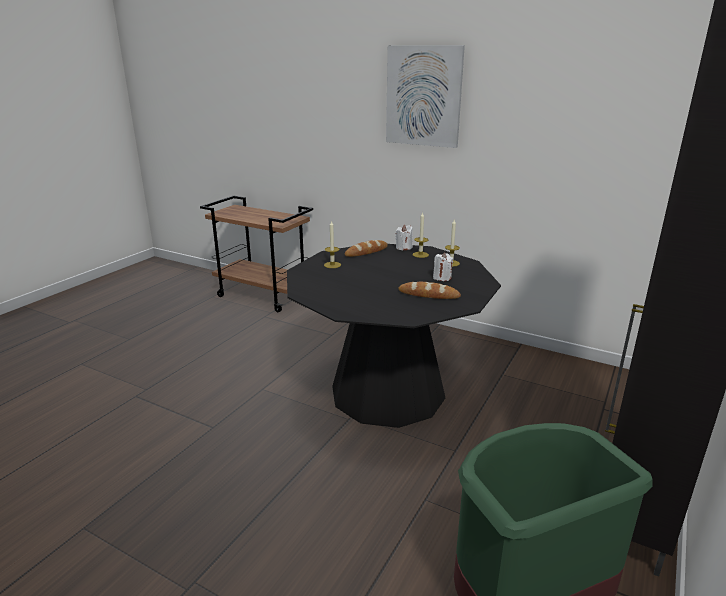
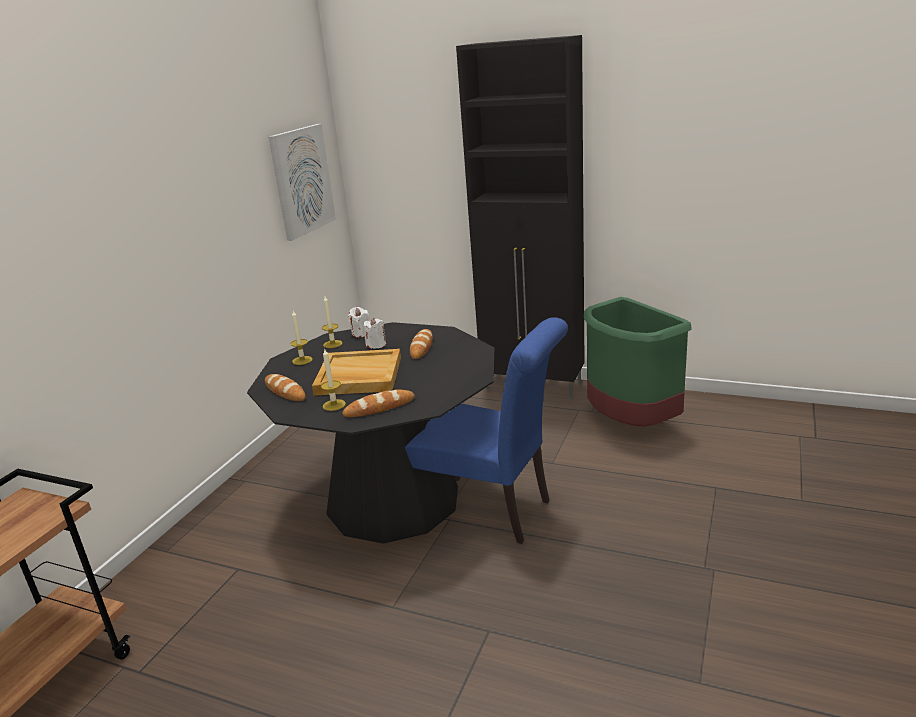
camera: 95 degrees left, 0 degrees up
picture [386,45,465,148] -> picture moved to [269,124,336,241]
white candle [395,225,413,250] -> white candle moved to [348,307,370,338]
none -> beige tray [312,349,401,396]
none -> bread [342,390,415,417]
none -> blue chair [405,317,568,544]

